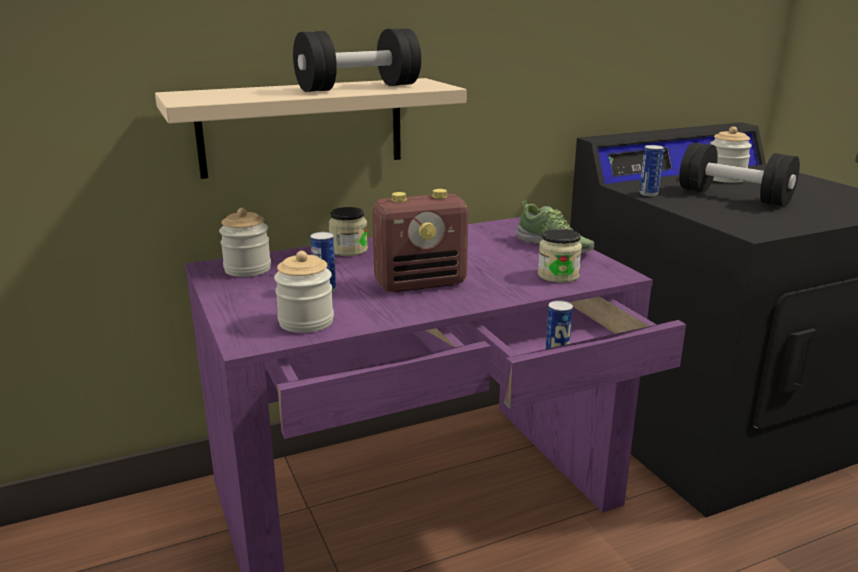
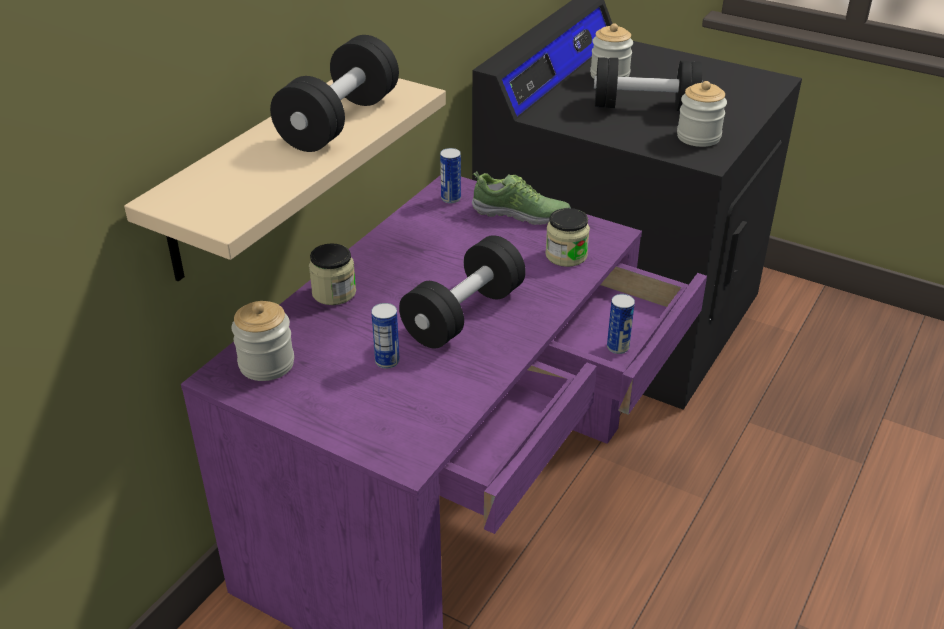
camera: 35 degrees left, 15 degrees up
jar [274,251,334,333] -> jar moved to [677,81,727,147]
radio [372,189,468,292] -> black dumbbell [399,235,526,348]
can [640,145,664,196] -> can moved to [440,148,461,203]

